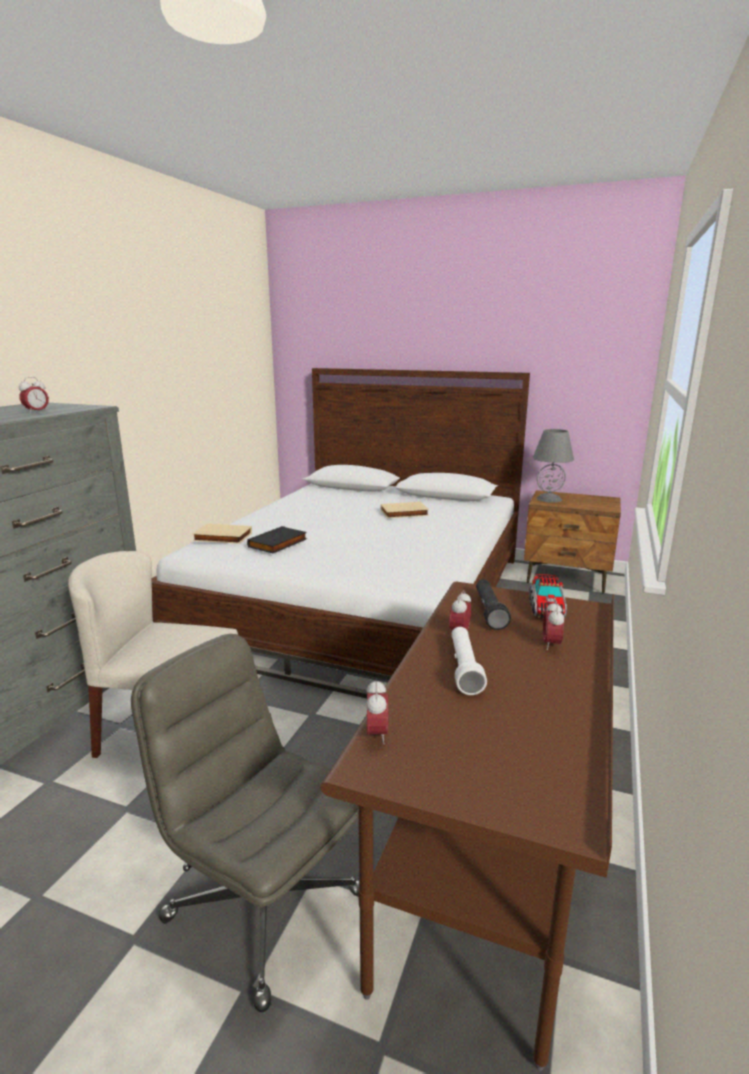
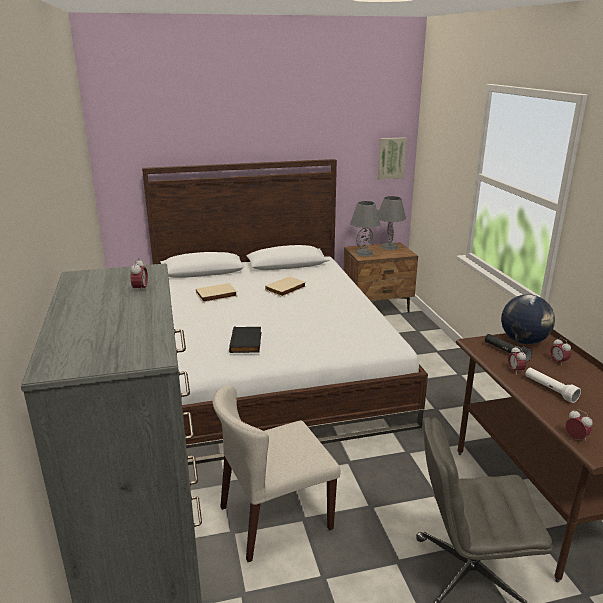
camera: 35 degrees left, 5 degrees up
beige book [192,524,252,544] -> beige book moved to [196,283,237,302]
toy truck [529,574,567,618] -> globe [501,294,555,344]
none -> picture [378,137,407,179]
none -> grey table lamp [378,196,406,250]

